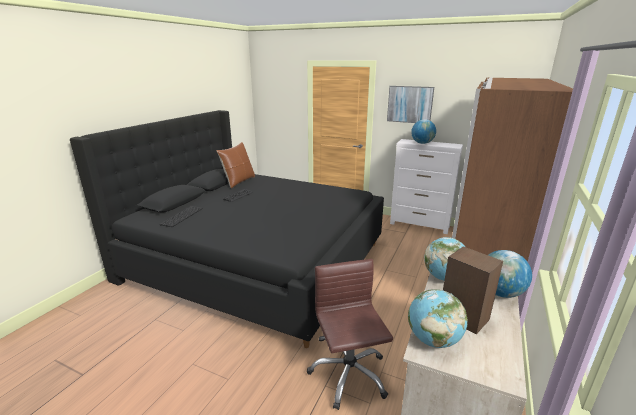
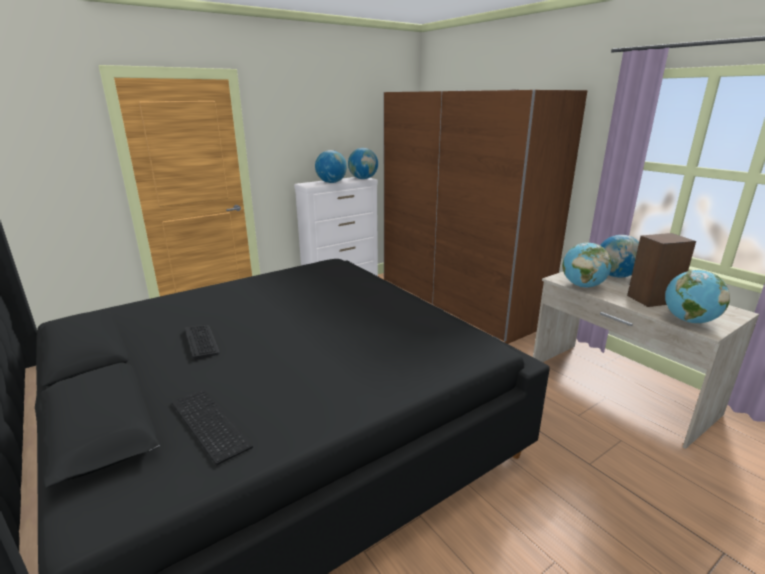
camera: 60 degrees left, 0 degrees up
brown pillow [216,142,255,188] -> none
brown office chair [307,259,393,410] -> none
picture [387,86,434,123] -> none
none -> globe [348,148,378,179]

